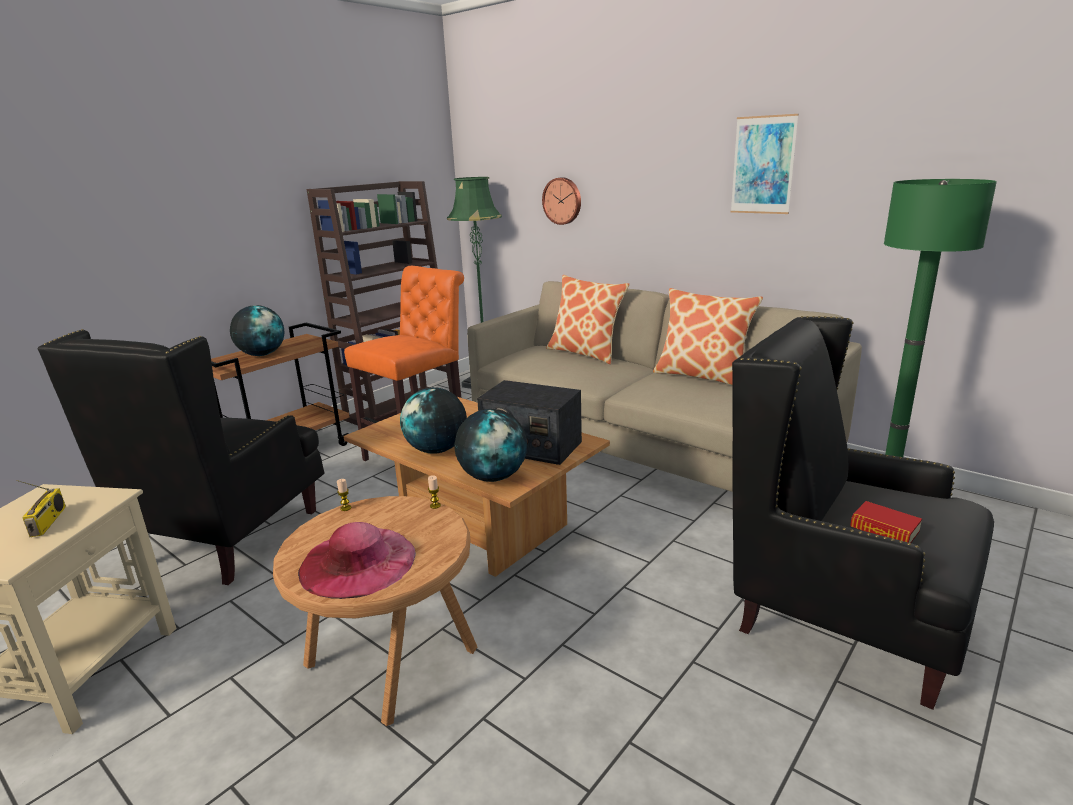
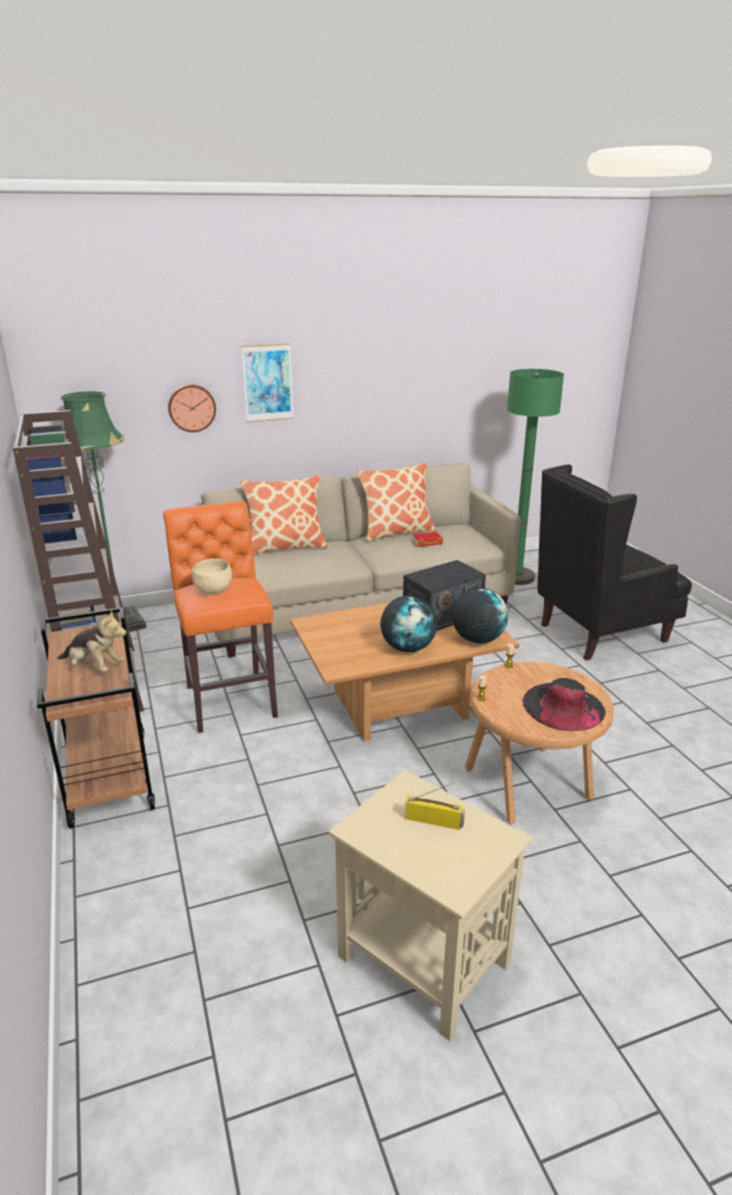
camera: 60 degrees left, 5 degrees up
black armchair [37,329,324,585] -> none
globe [230,305,284,356] -> plush toy [57,609,126,671]
pink hat [298,522,416,599] -> black hat [522,678,606,731]
picture [731,114,799,214] -> picture moved to [241,343,294,423]
book [850,501,922,543] -> book moved to [412,532,443,547]
none -> beige bowl [192,559,232,594]

